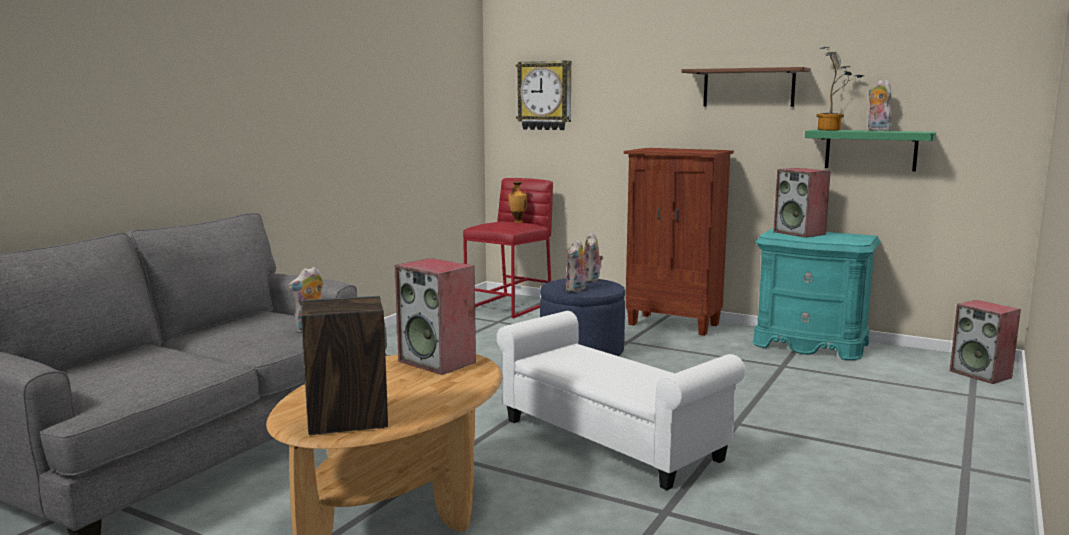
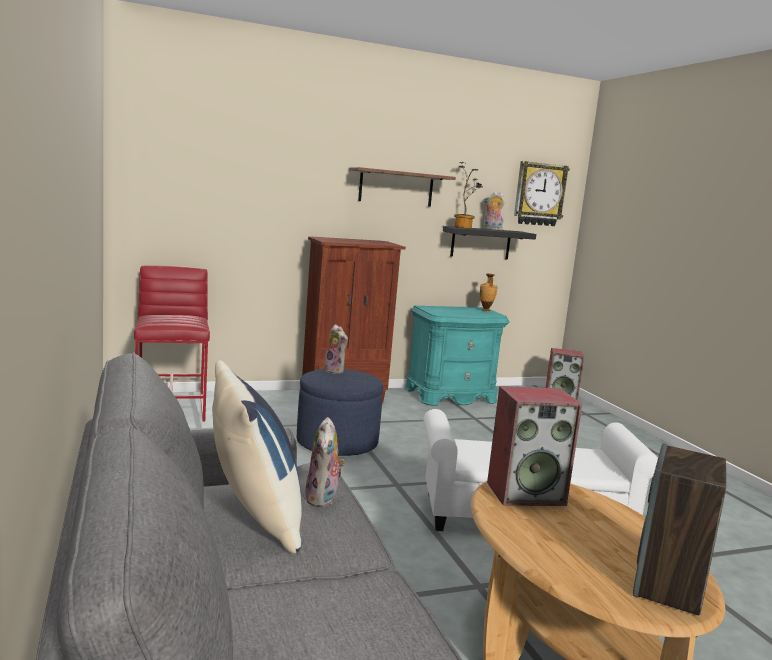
camera: 50 degrees left, 0 degrees up
vase [508,181,527,223] -> vase moved to [480,273,498,312]
wall clock [516,60,571,130] -> wall clock moved to [514,161,570,226]
plush toy [566,239,589,292] -> none
speaker [773,168,831,238] -> none
green shelf [805,129,936,171] -> black shelf [443,226,536,260]
none -> blue pillow [212,360,302,554]

